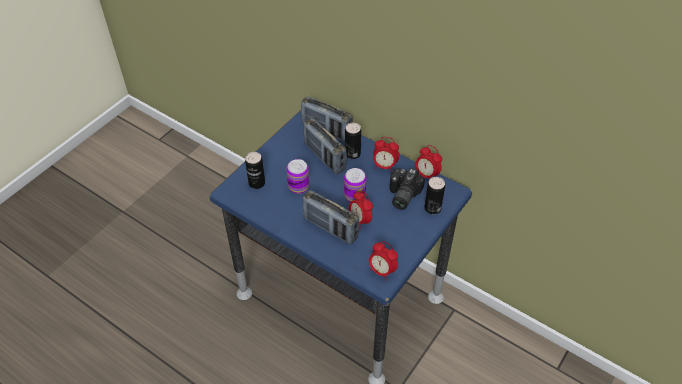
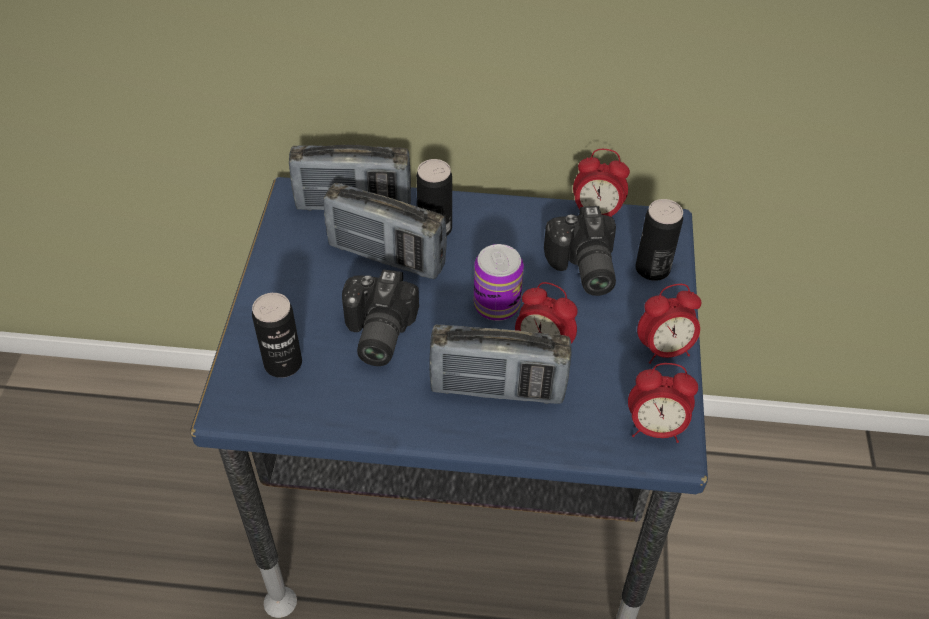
camera: 30 degrees left, 0 degrees up
can [286,159,309,194] -> camera [342,270,419,366]
alarm clock [373,137,399,171] -> alarm clock moved to [637,284,701,364]

